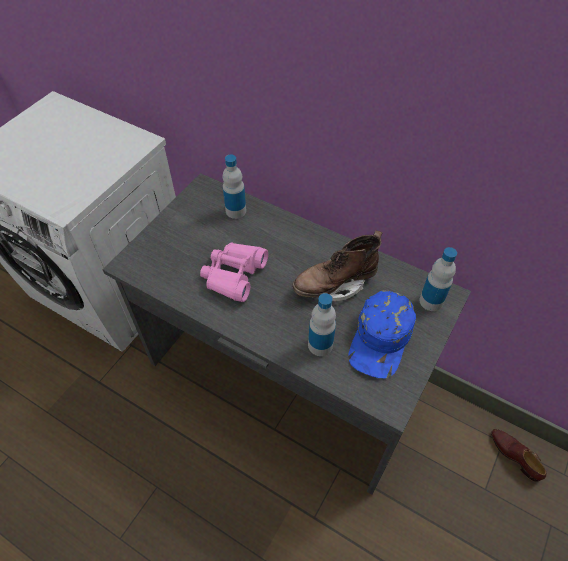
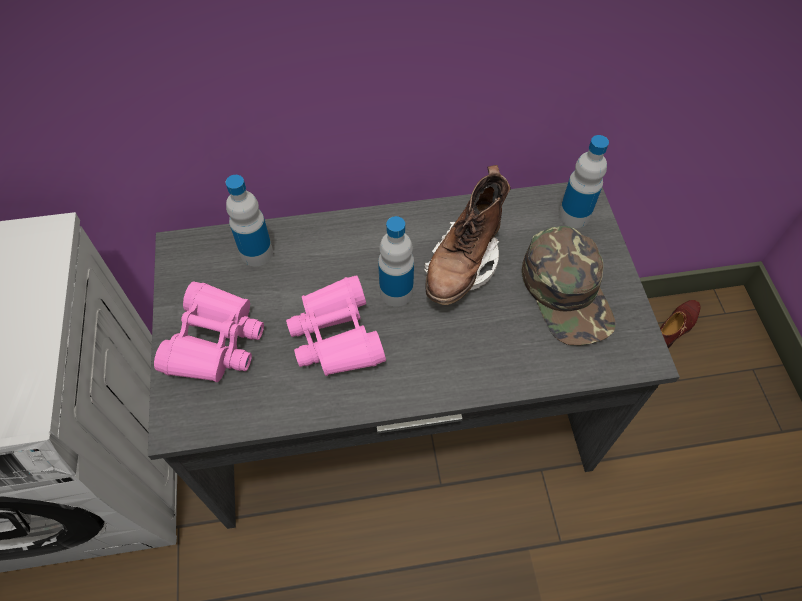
camera: 40 degrees left, 5 degrees up
bottle [308,293,336,356] -> bottle moved to [378,216,414,307]
blue cap [348,290,416,379] -> green cap [522,226,615,345]
brown shoe [491,429,547,482] -> brown shoe turned 120 degrees clockwise [660,300,700,348]
none -> pink binoculars [154,282,264,382]

